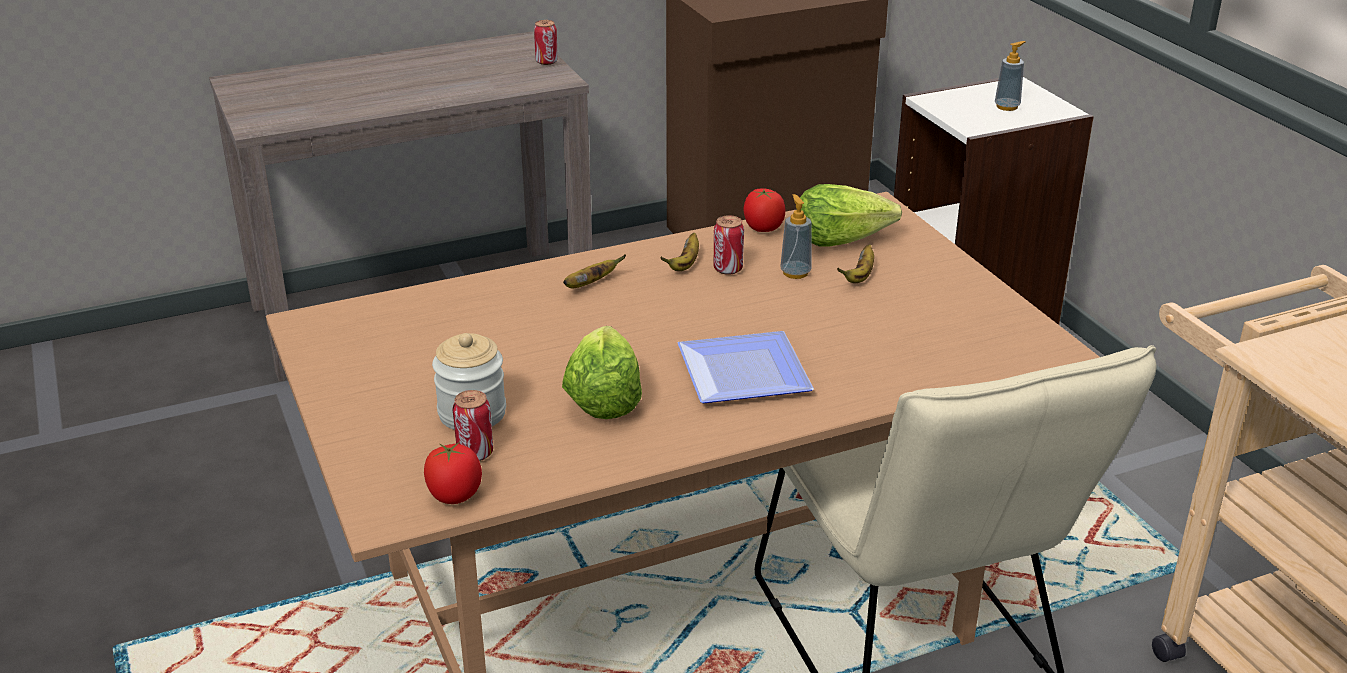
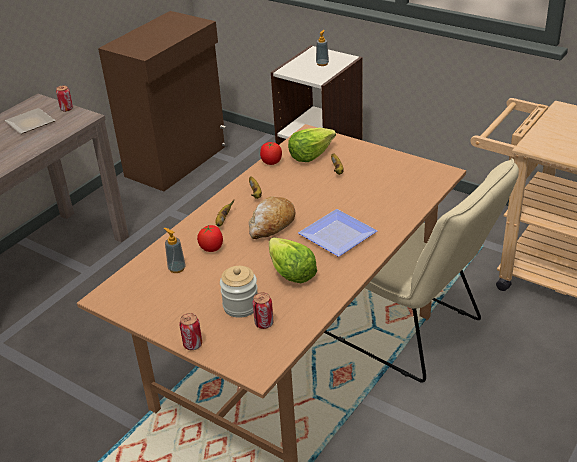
camera: 30 degrees left, 5 degrees up
tomato [424,442,482,504] -> tomato moved to [197,225,223,252]
can [713,215,744,275] -> can moved to [179,313,202,350]
soap dispenser [780,194,811,279] -> soap dispenser moved to [164,228,186,273]
none -> plate [5,108,55,134]
none -> bread [249,196,296,239]

